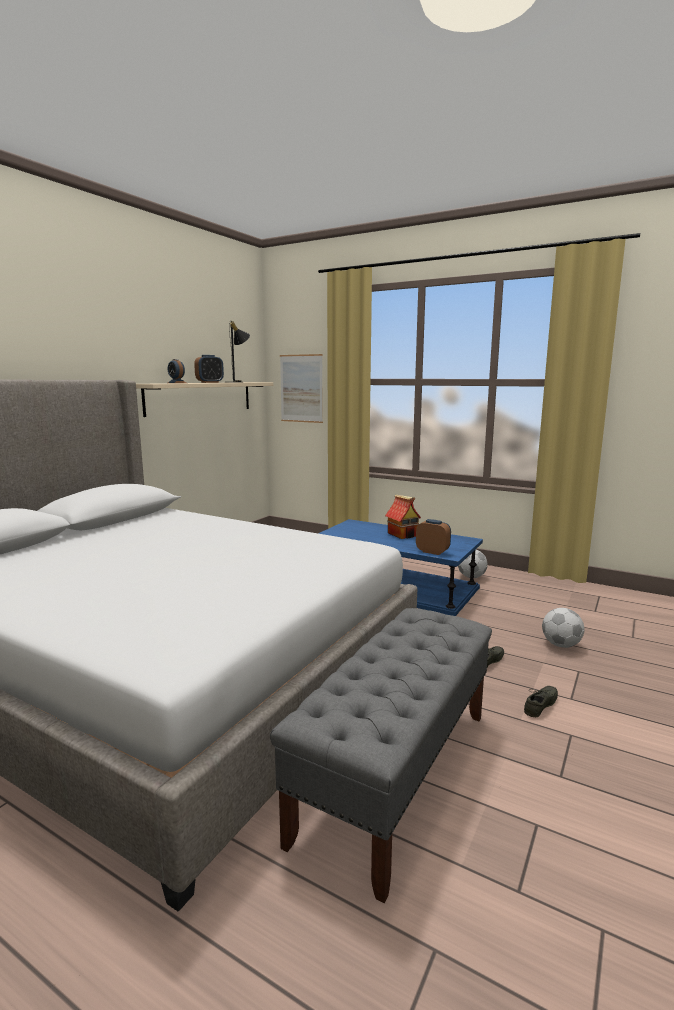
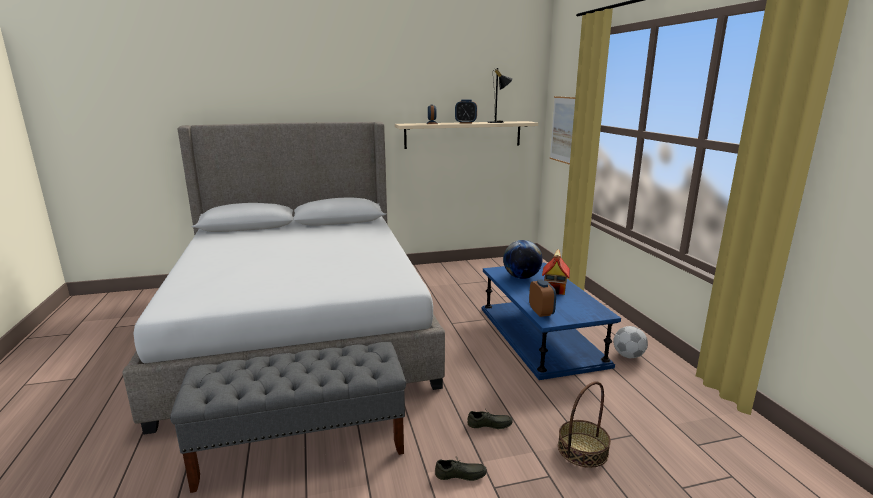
camera: 45 degrees right, 5 degrees up
football [542,608,585,648] -> basket [558,381,611,468]
none -> globe [503,240,542,279]

